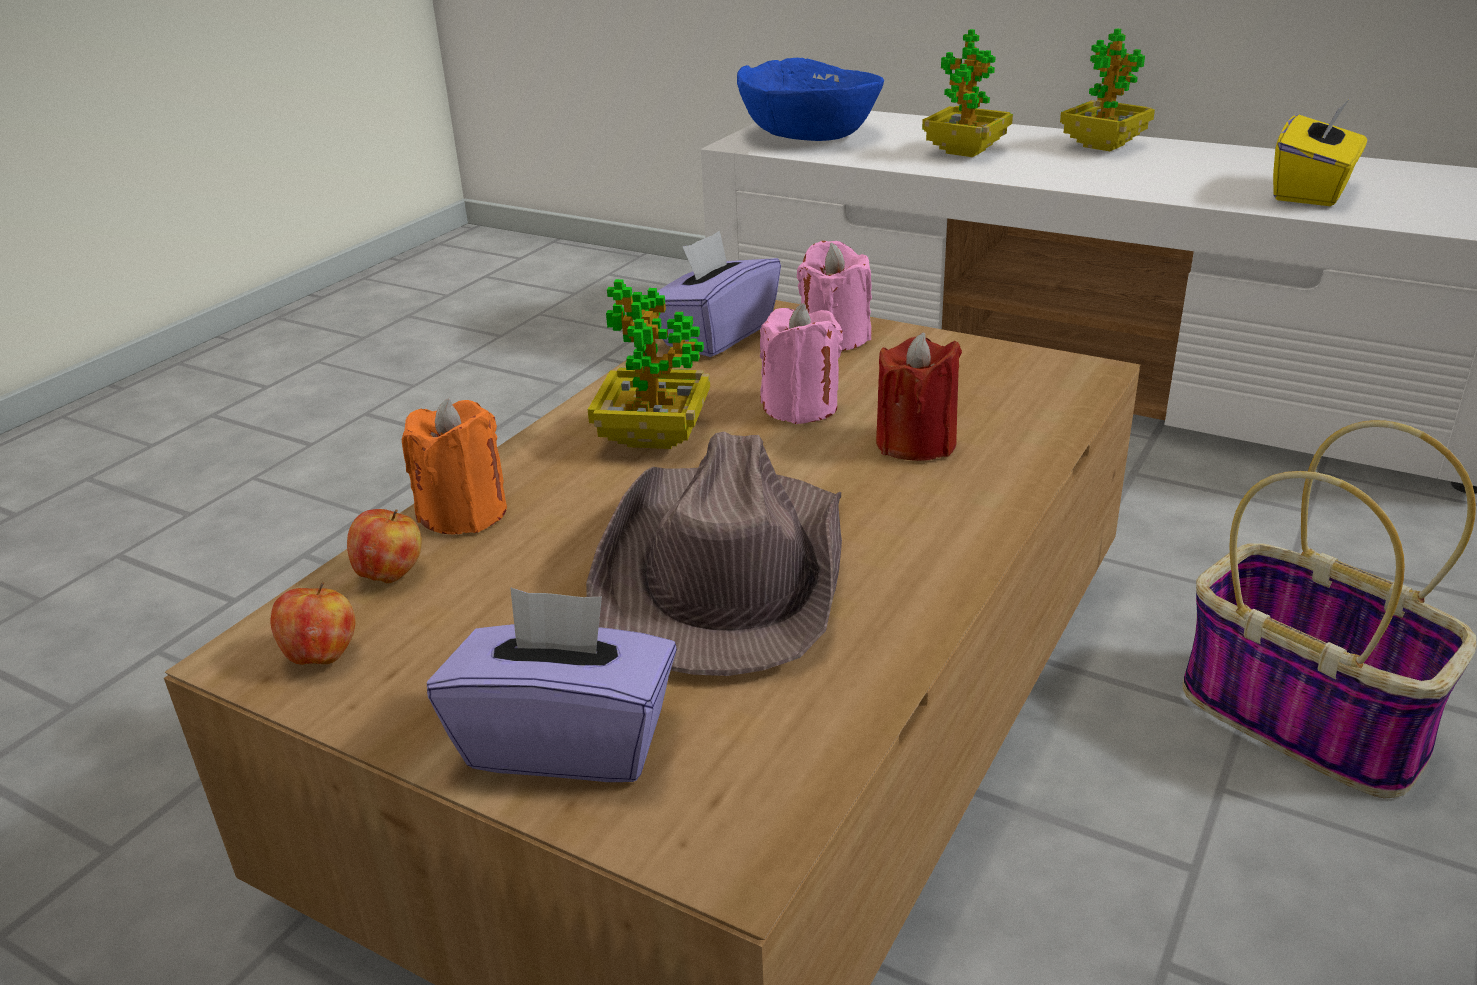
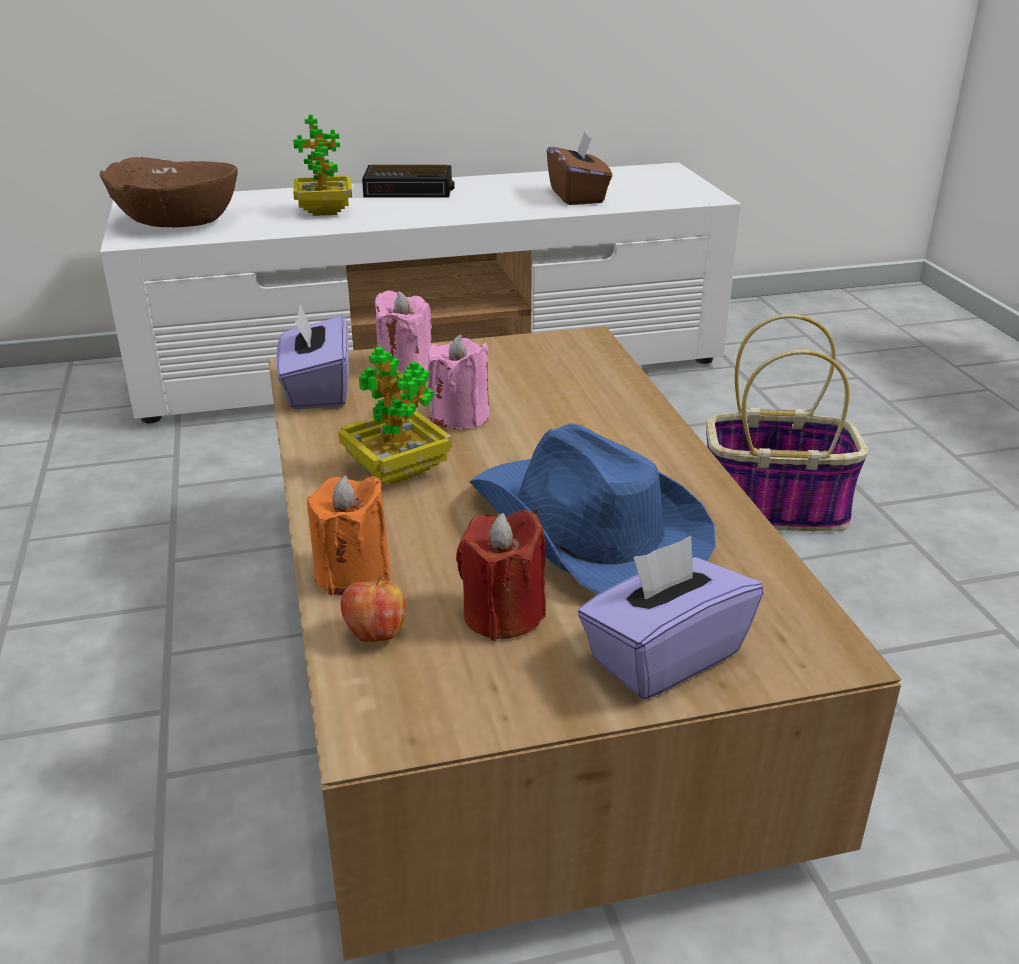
camera: 45 degrees left, 0 degrees up
apple [270,582,355,665] -> none
brown hat [586,432,842,676] -> blue hat [470,423,716,595]
blue bowl [737,58,884,141] -> brown bowl [100,157,238,227]
red candle [876,332,962,461] -> red candle moved to [456,510,546,641]
potted plant [1060,29,1155,151] -> alarm clock [362,165,455,198]
yellow tissue box [1273,100,1367,206] -> brown tissue box [547,132,612,205]

